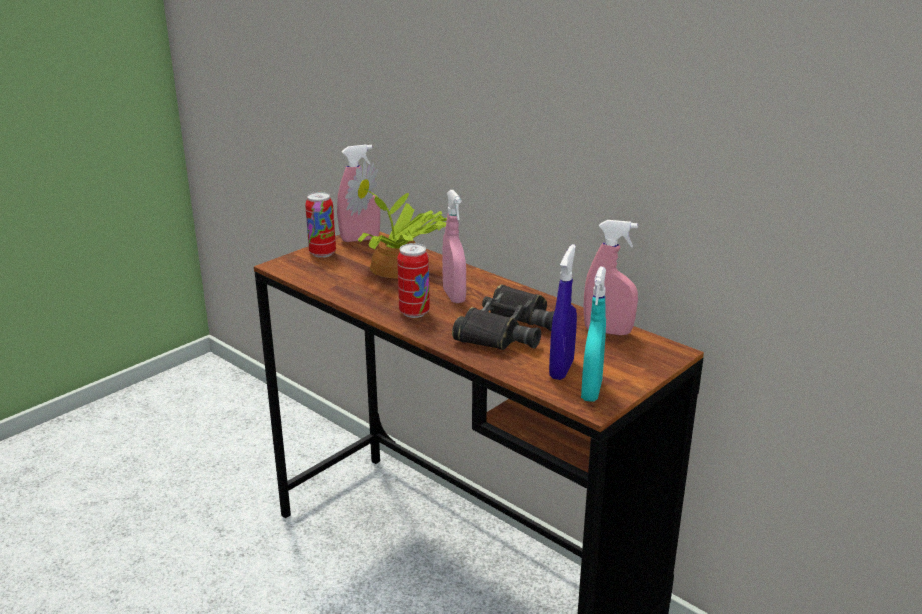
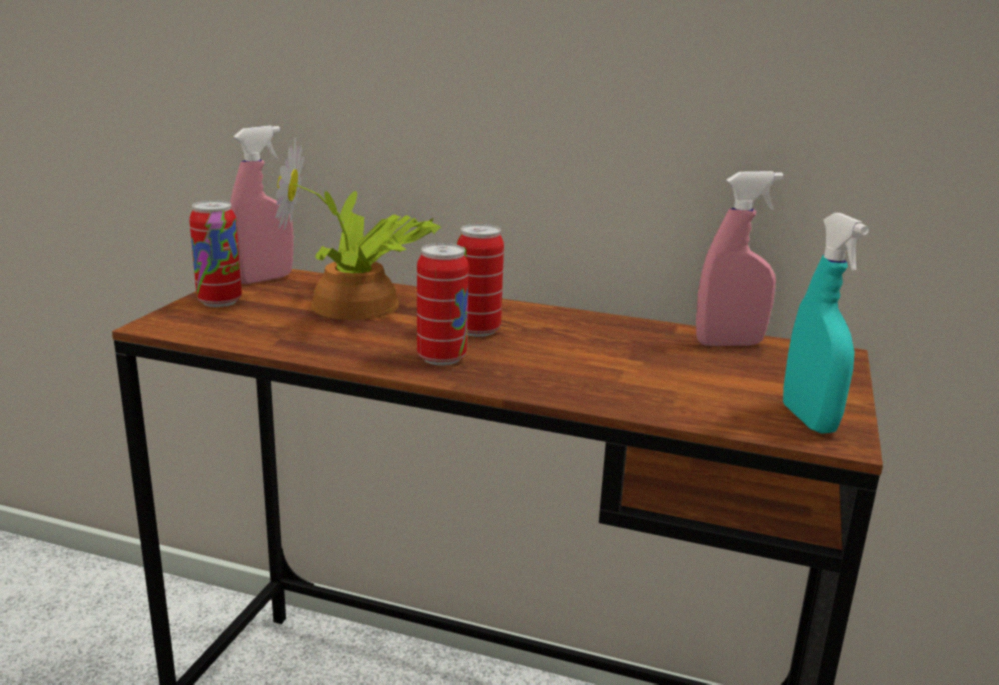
camera: 25 degrees left, 5 degrees down
pink spray bottle [442,190,466,304] -> can [457,224,504,337]
black binoculars [452,285,554,350] -> none
blue spray bottle [549,244,577,380] -> none

